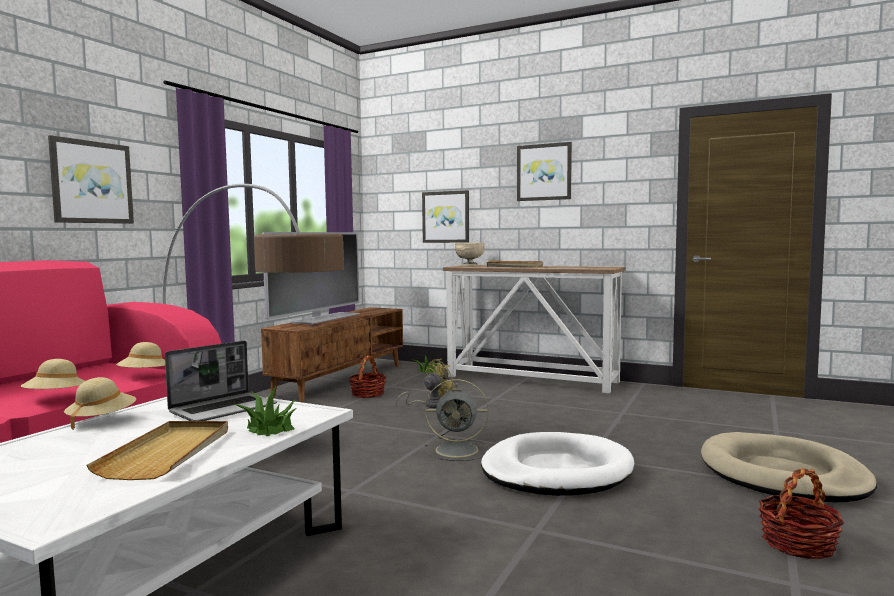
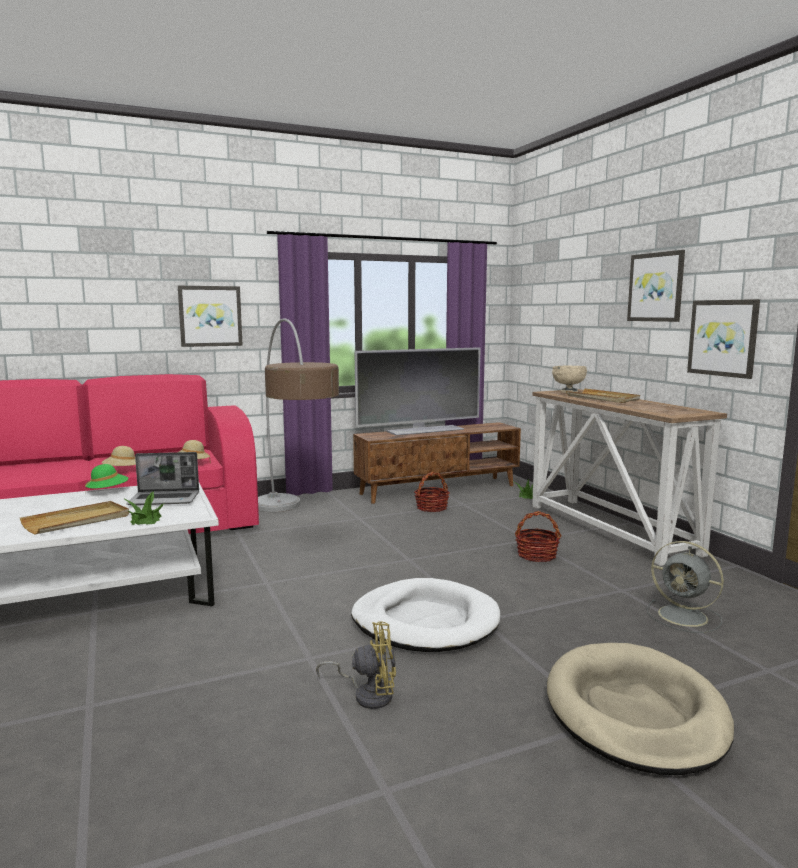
camera: 40 degrees right, 5 degrees up
beige hat [64,377,136,430] -> green hat [85,464,128,494]
yellow fan [396,359,456,408] -> yellow fan moved to [316,621,396,709]
picture [422,190,469,243] -> picture moved to [687,299,760,379]
grey fan [425,379,489,461] -> grey fan moved to [647,541,724,633]
basket [759,468,844,559] -> basket moved to [515,511,562,562]

